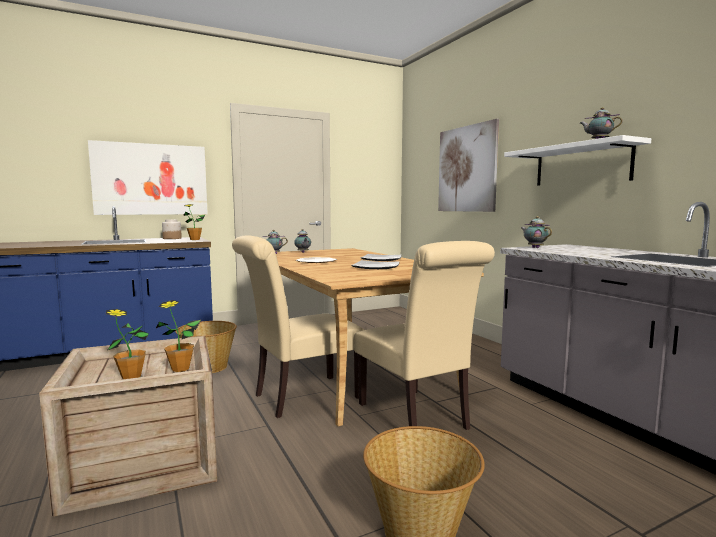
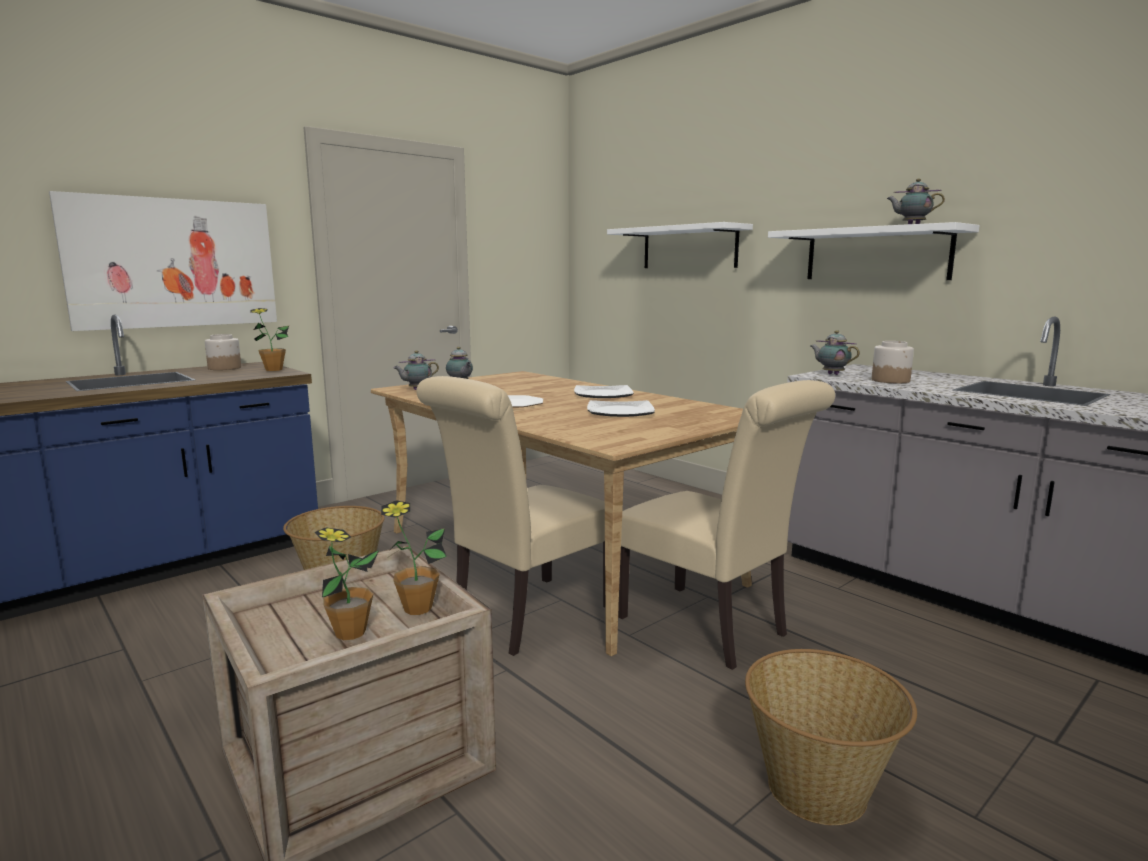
camera: 15 degrees left, 5 degrees up
picture [438,119,499,212] -> white shelf [607,222,753,268]
none -> jar [872,341,914,383]

